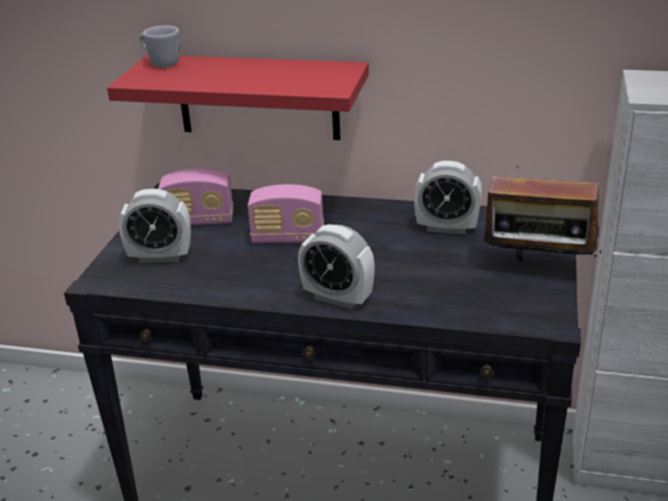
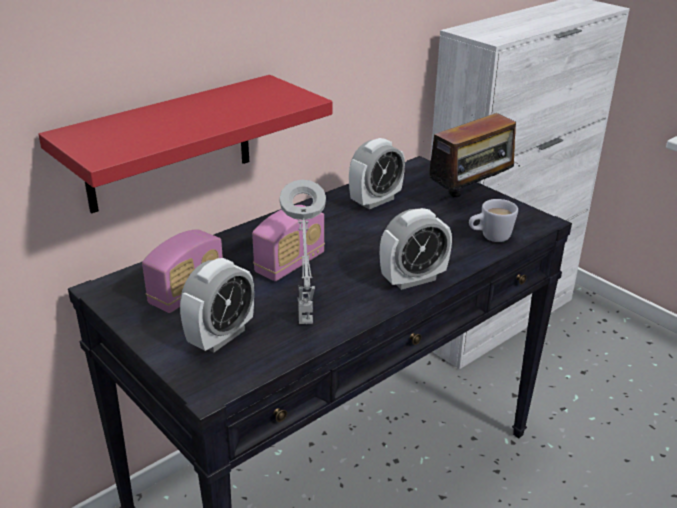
camera: 55 degrees left, 0 degrees up
white mug [140,25,179,67] -> white mug moved to [469,199,518,242]
none -> grey table lamp [279,180,326,324]

